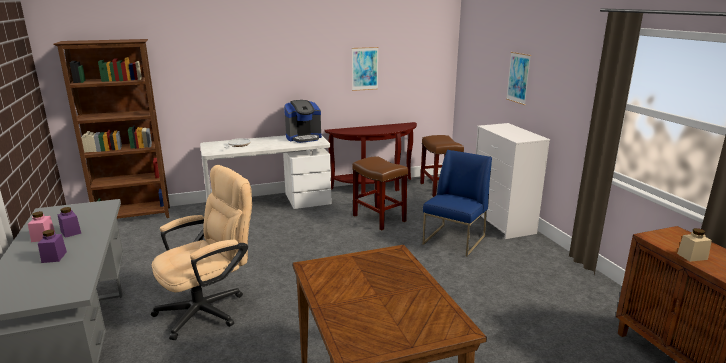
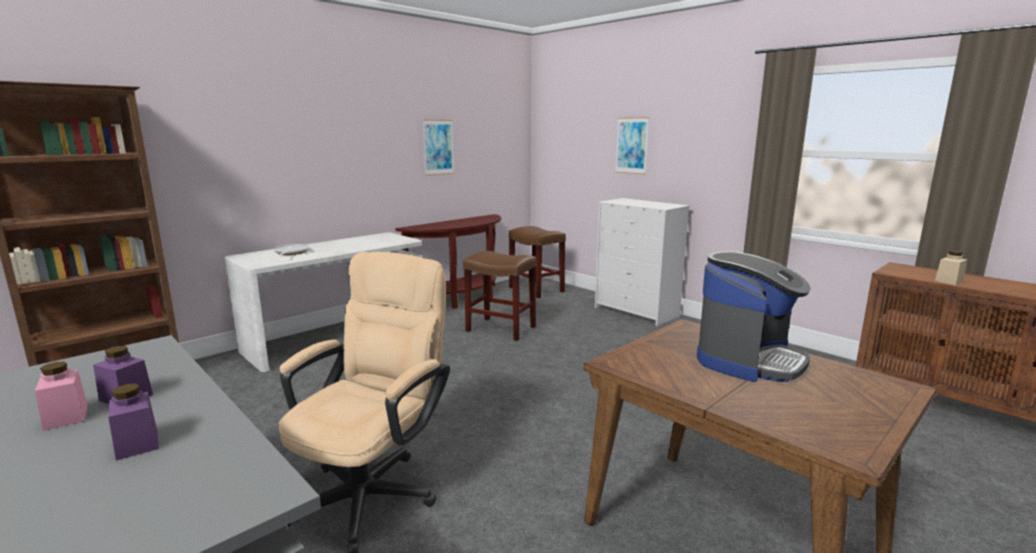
camera: 25 degrees left, 5 degrees down
coffee machine [284,100,322,143] -> coffee machine moved to [697,251,811,382]
blue chair [422,150,492,256] -> none

